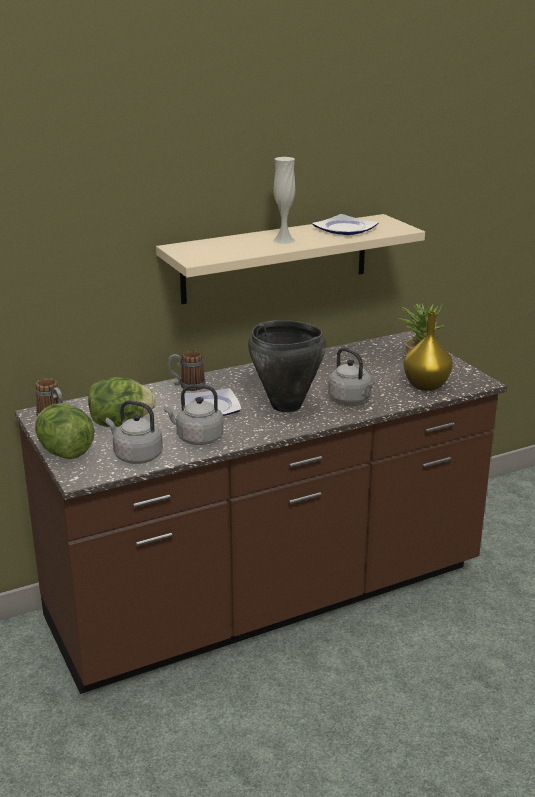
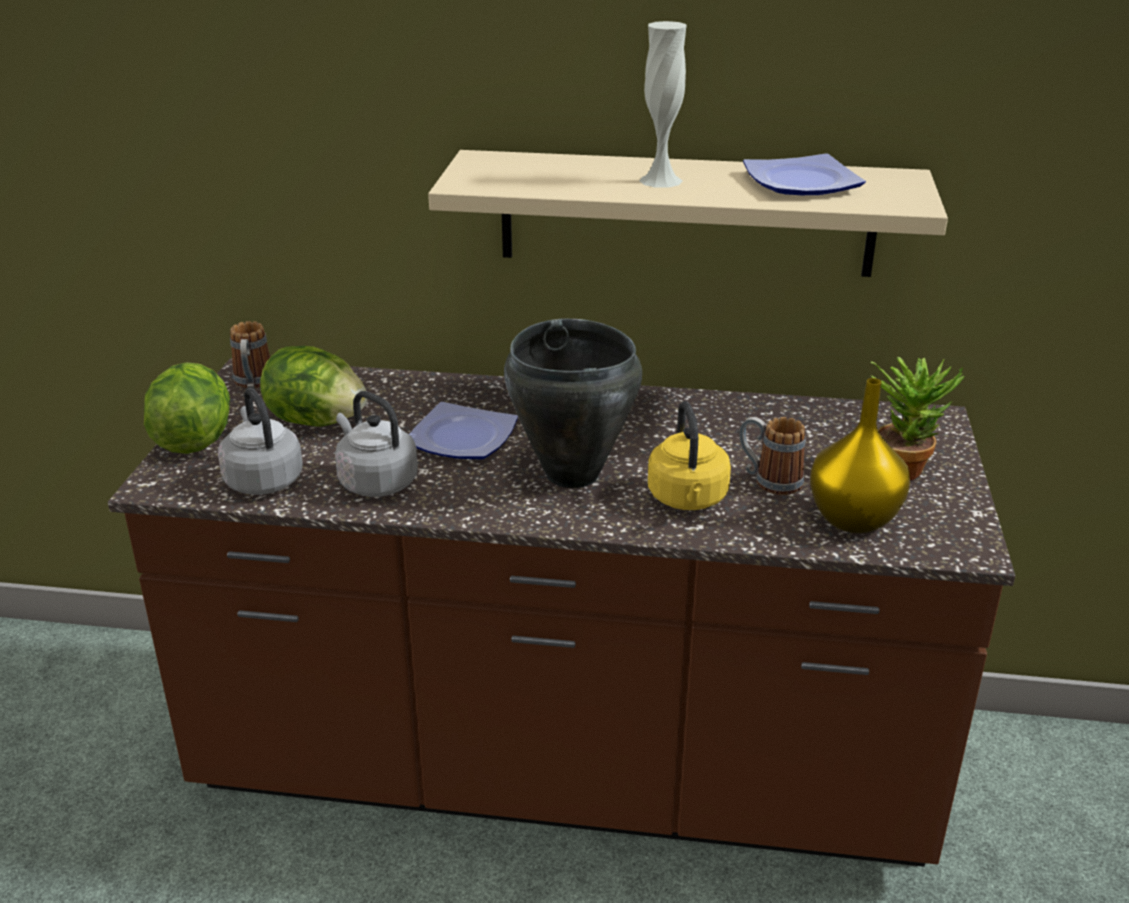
camera: 35 degrees right, 5 degrees up
mug [168,350,206,391] -> mug moved to [739,417,806,495]
grey kettle [328,347,375,404] -> yellow kettle [648,401,731,510]

